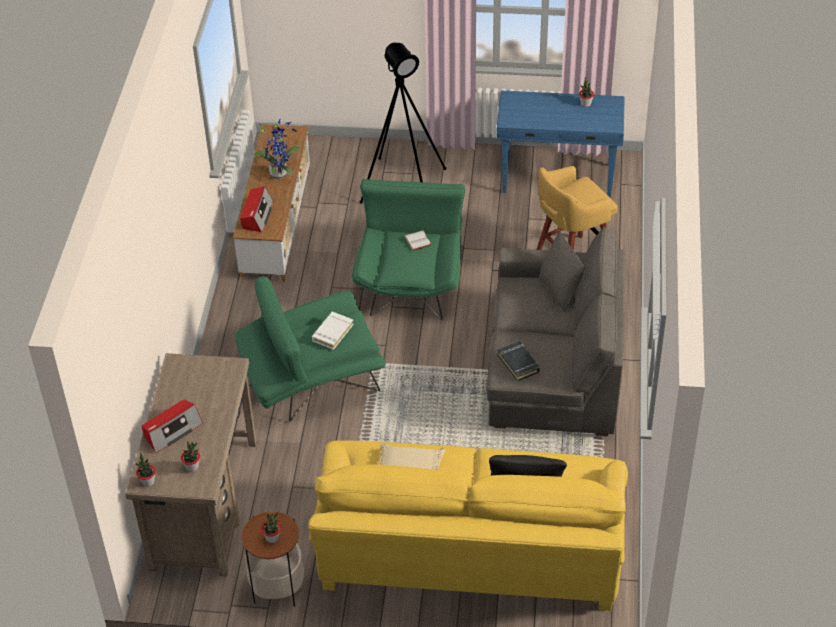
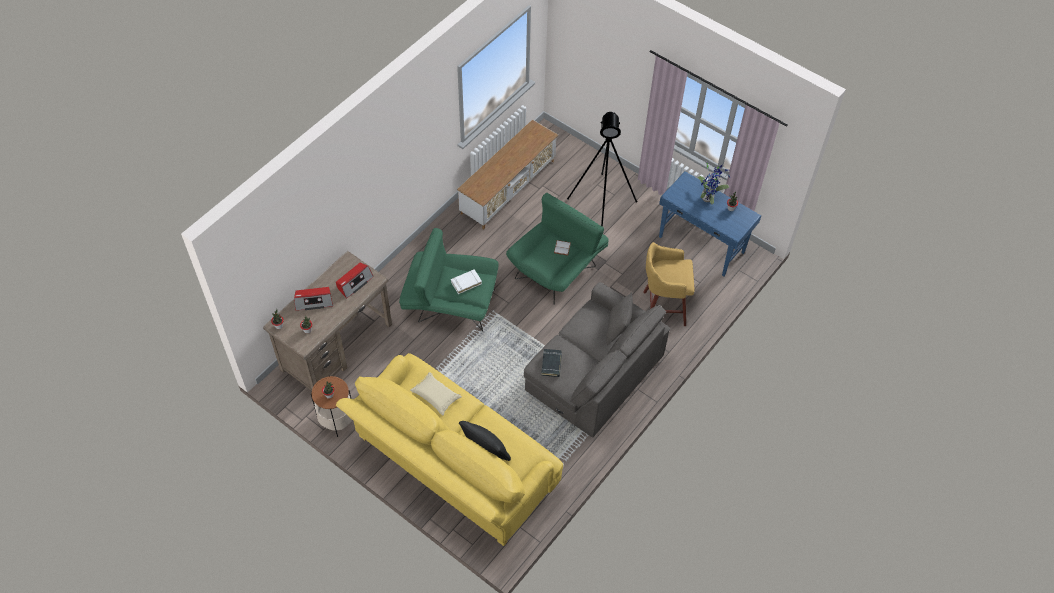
camera: 30 degrees right, 10 degrees up
radio [240,186,273,233] -> radio moved to [336,263,374,299]
potted plant [254,118,300,179] -> potted plant moved to [697,161,730,204]

